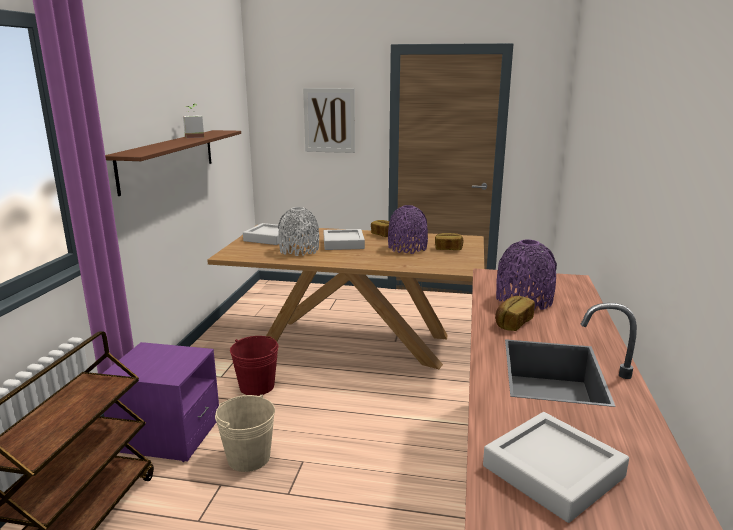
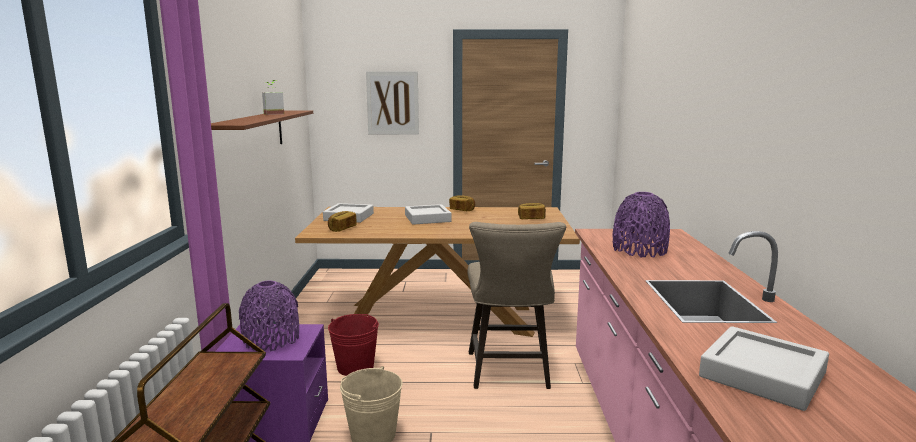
camera: 10 degrees left, 5 degrees down
grey vase [278,207,319,256] -> none
purple vase [388,205,428,254] -> purple vase moved to [239,280,299,352]
bread [495,296,535,331] -> bread moved to [328,211,357,232]
none -> beige stool [468,222,566,389]

